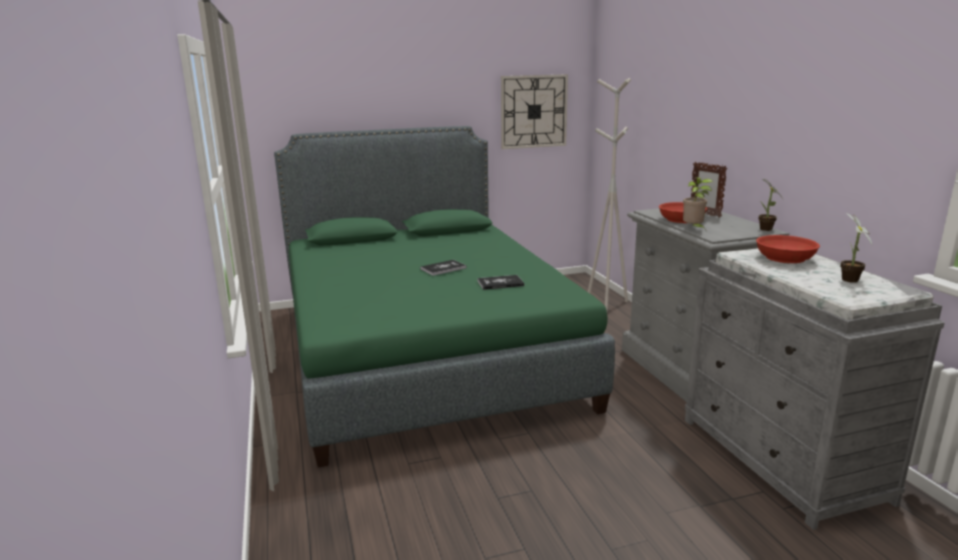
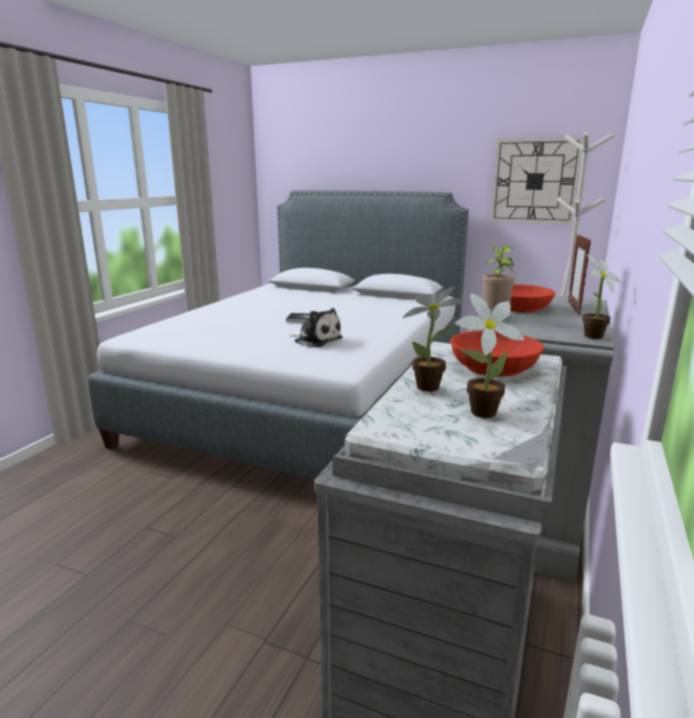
camera: 40 degrees right, 0 degrees up
green bed [274,126,615,467] -> grey bed [88,190,469,479]
book [477,275,524,290] -> plush toy [290,308,343,347]
none -> potted plant [402,287,464,392]

